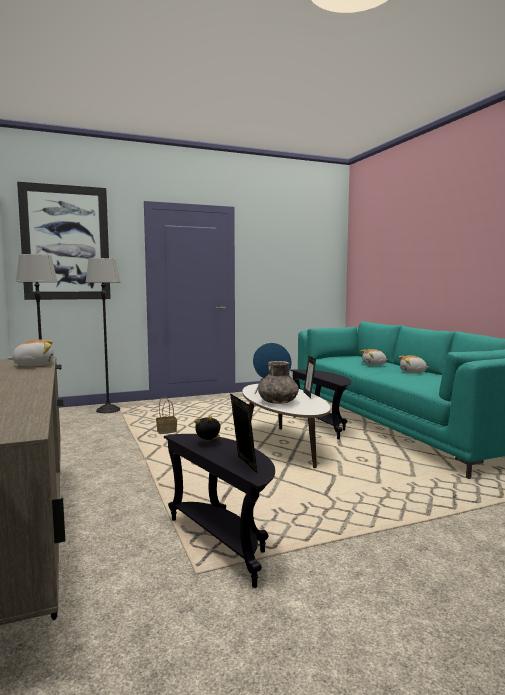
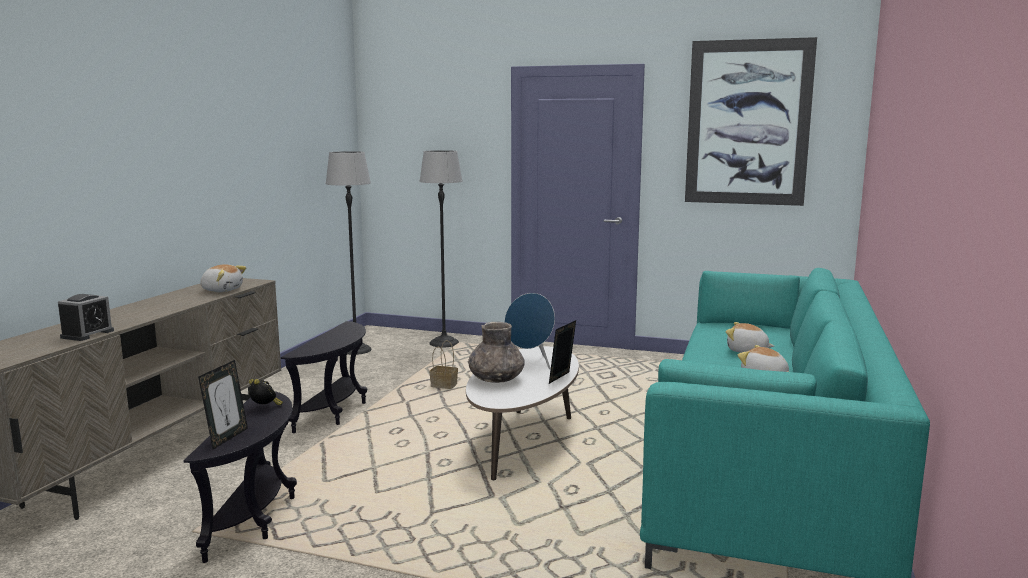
camera: 40 degrees right, 5 degrees up
picture [17,182,111,300] -> picture moved to [685,37,817,206]
black side table [290,369,351,439] -> black side table moved to [281,321,367,433]
none -> alarm clock [58,294,114,341]

